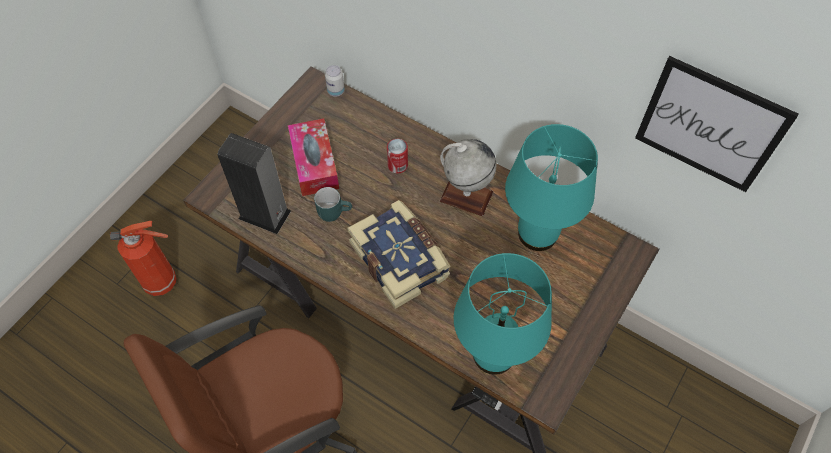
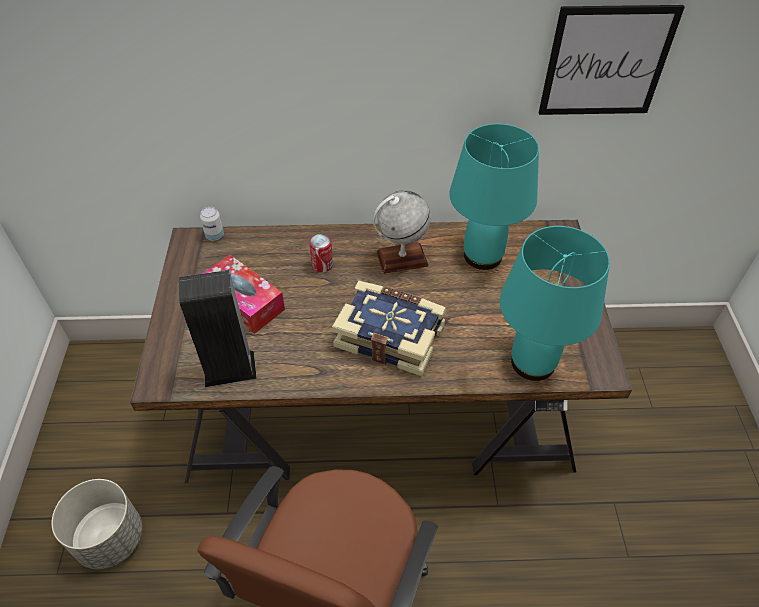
camera: 35 degrees left, 10 degrees down
fire extinguisher [110,221,177,296] -> grey planter [51,479,142,569]
turquoise mug [314,187,352,222] -> none

